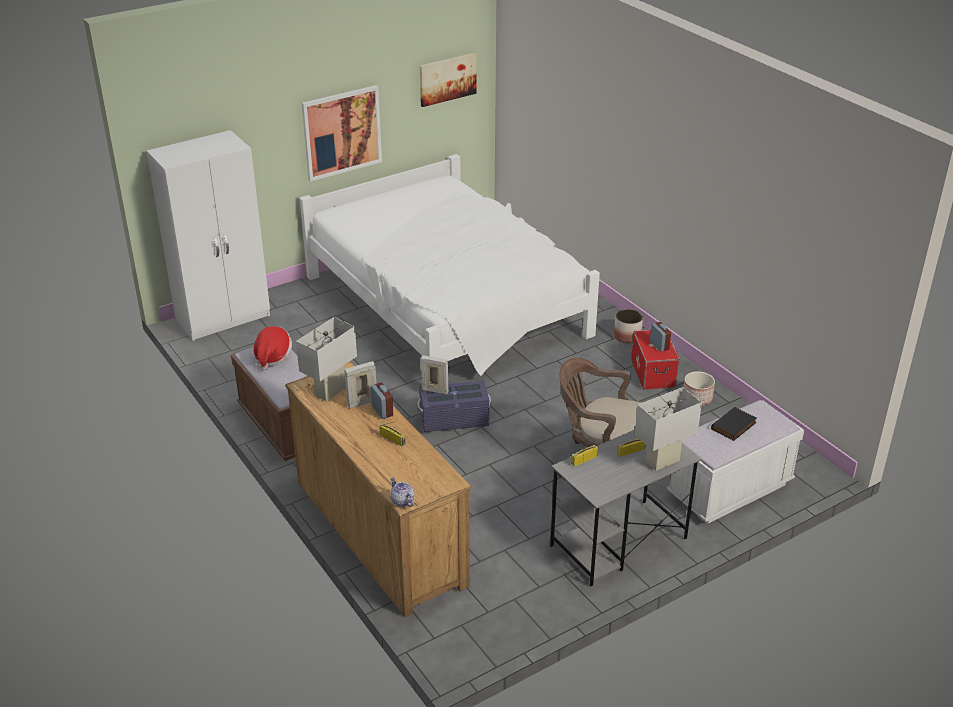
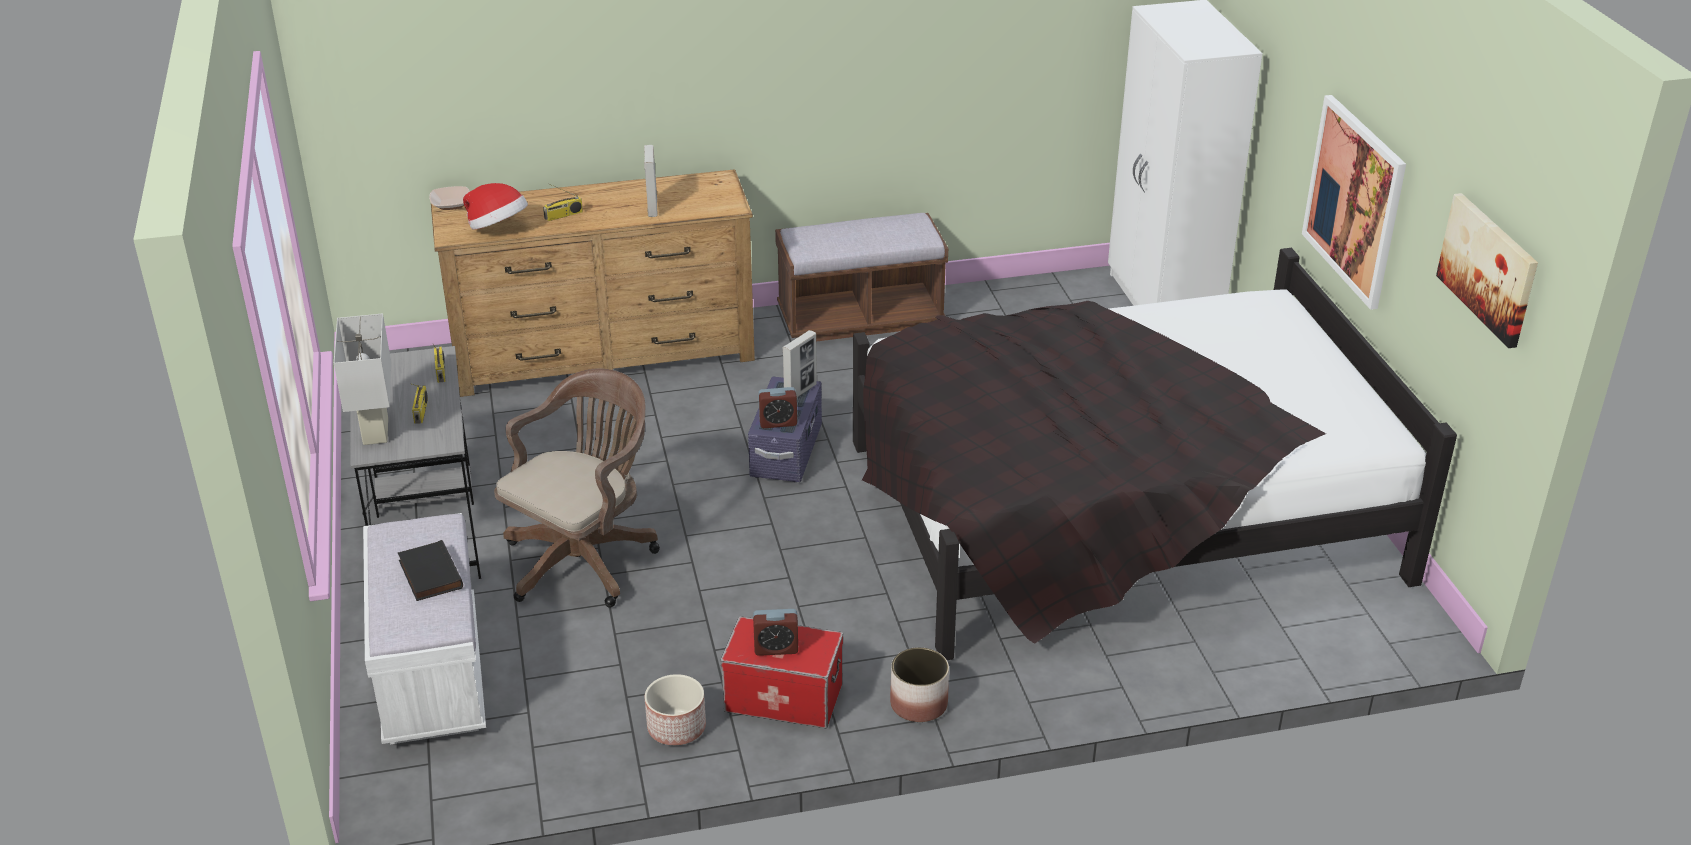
camera: 110 degrees right, 0 degrees up
hat [253,326,292,370] -> hat moved to [463,183,528,230]
white table lamp [296,317,357,401] -> none
white bed [300,154,600,376] -> black bed [853,248,1457,660]
alarm clock [371,382,393,419] -> alarm clock moved to [758,387,797,428]
teapot [390,477,414,507] -> bowl [429,186,470,210]

